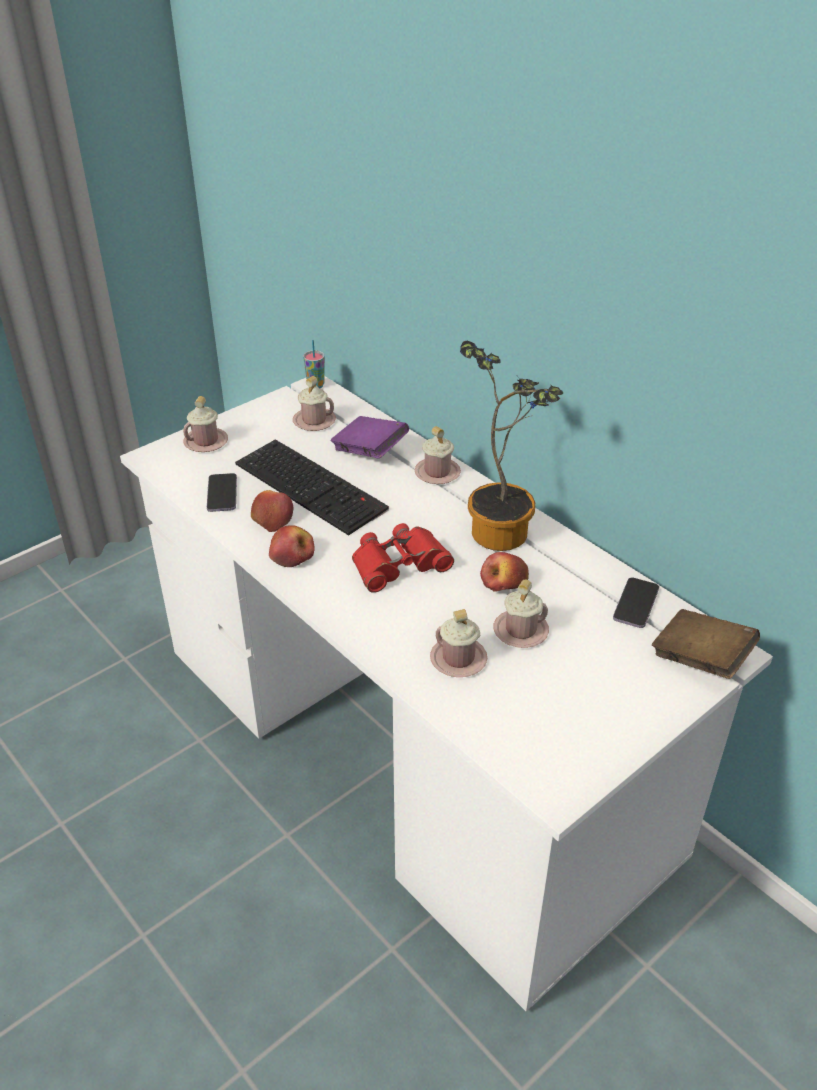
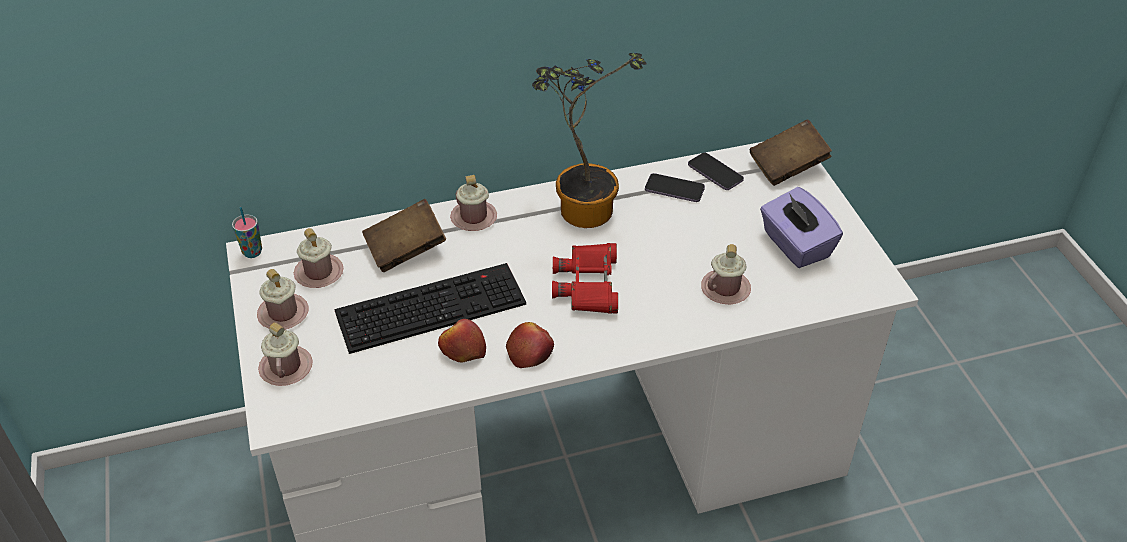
camera: 65 degrees left, 5 degrees up
phone [207,473,237,512] -> phone moved to [645,173,705,202]
purple book [331,416,409,459] -> brown book [362,199,446,272]
apple [480,552,529,592] -> none
pink mug [494,579,549,648] -> pink mug moved to [257,269,309,330]
none -> purple tissue box [760,187,843,268]

